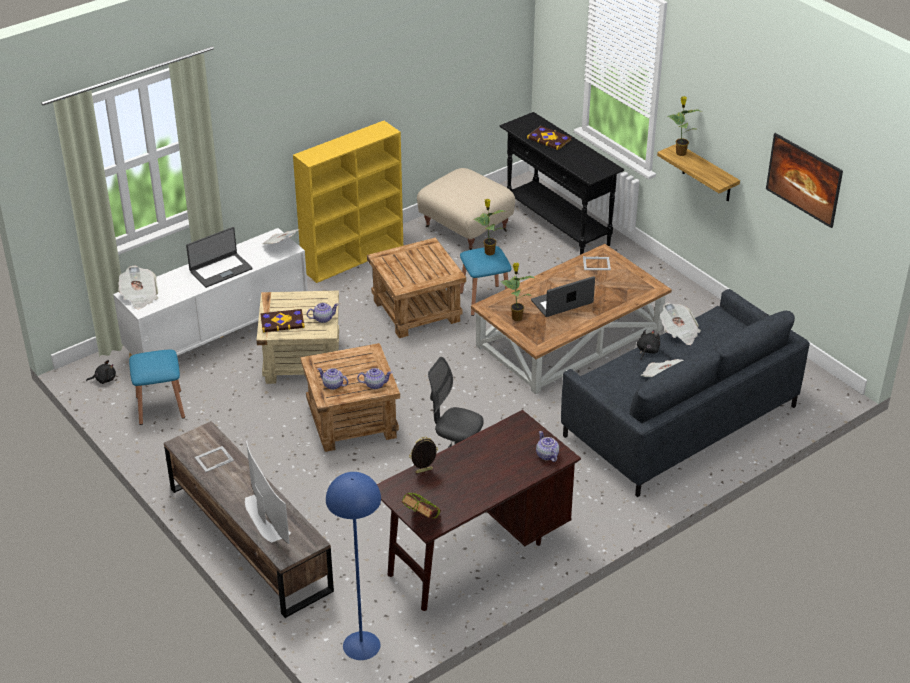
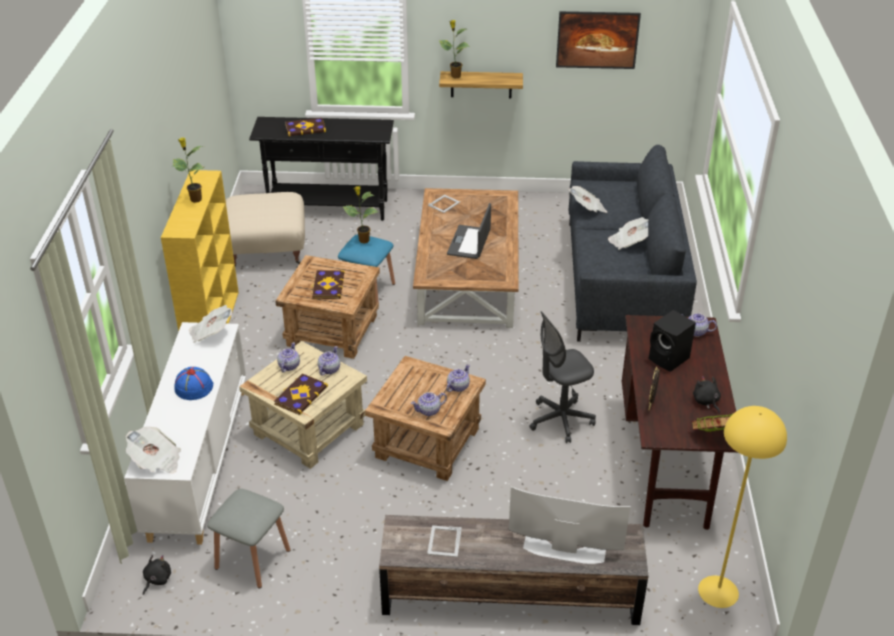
camera: 50 degrees left, 0 degrees up
blue stool [129,350,185,425] -> grey stool [207,489,290,588]
laptop [186,227,253,288] -> blue hat [174,367,213,400]
blue floor lamp [326,472,381,660] -> yellow floor lamp [698,406,787,608]
potted plant [501,263,536,321] -> potted plant moved to [172,138,204,203]
black plush toy [637,329,660,359] -> black plush toy moved to [693,376,721,414]
none -> teapot [277,342,300,373]
none -> book [311,270,345,299]
none -> black speaker [649,310,696,372]

